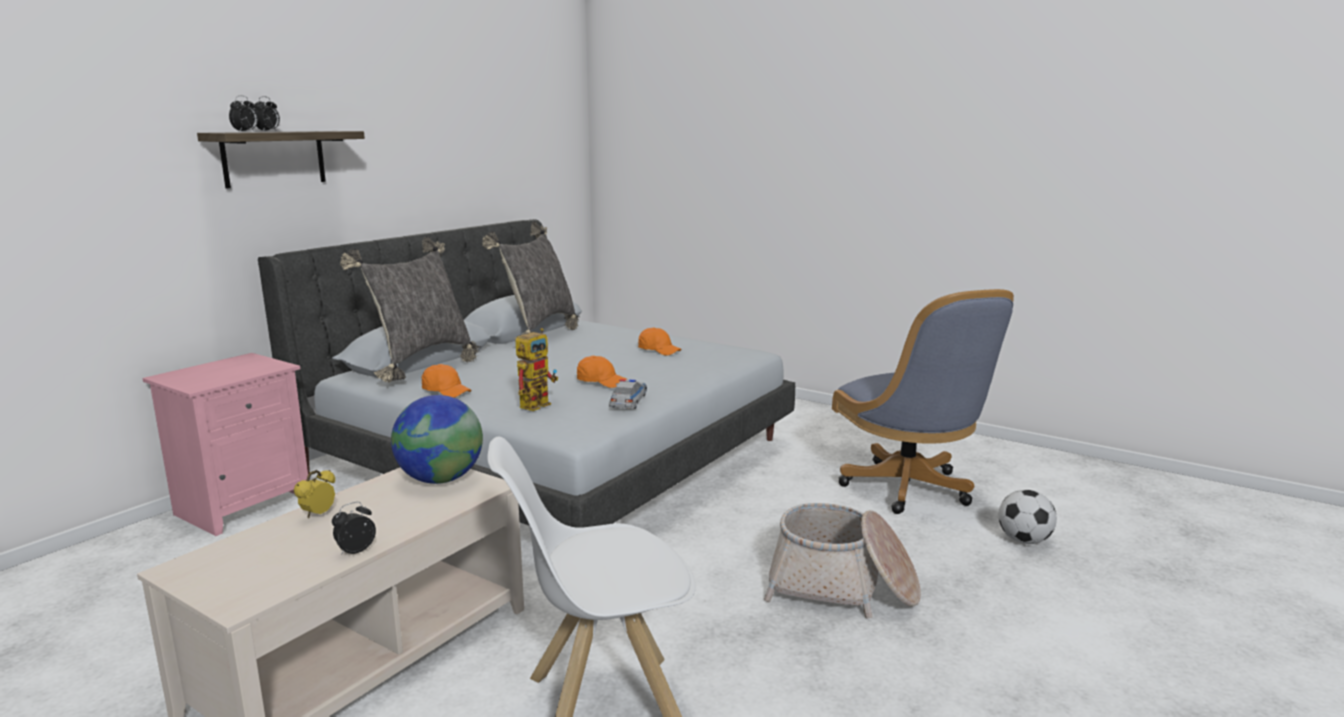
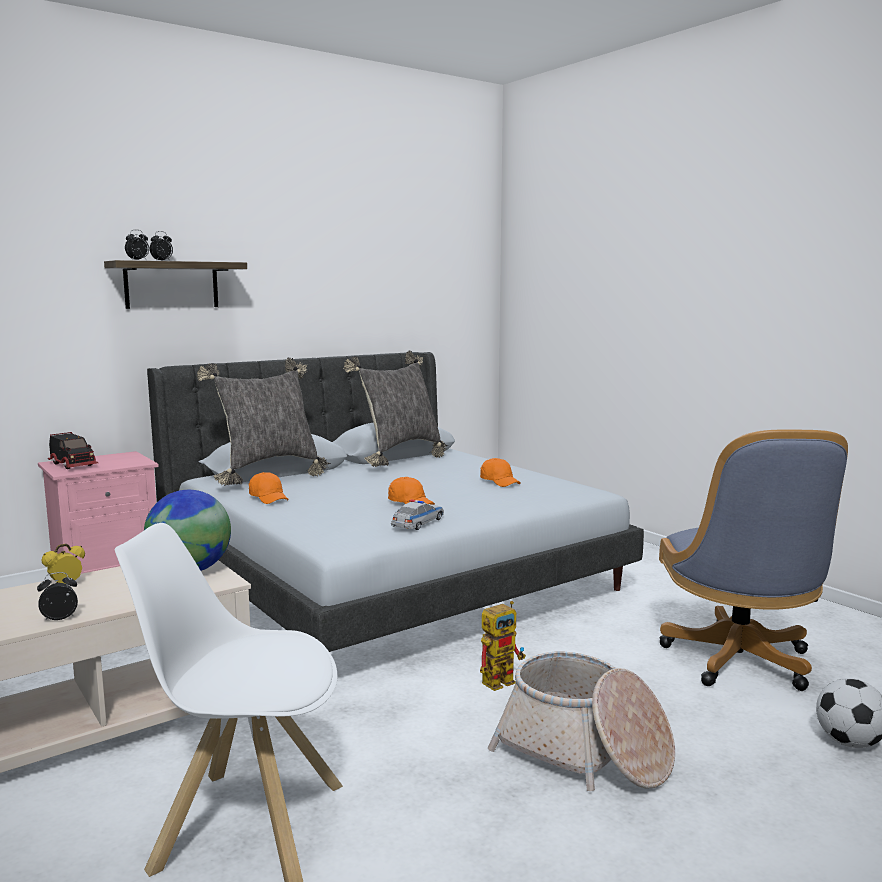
camera: 20 degrees right, 5 degrees down
toy robot [516,328,558,411] -> toy robot moved to [480,601,526,691]
none -> toy truck [48,432,98,469]

